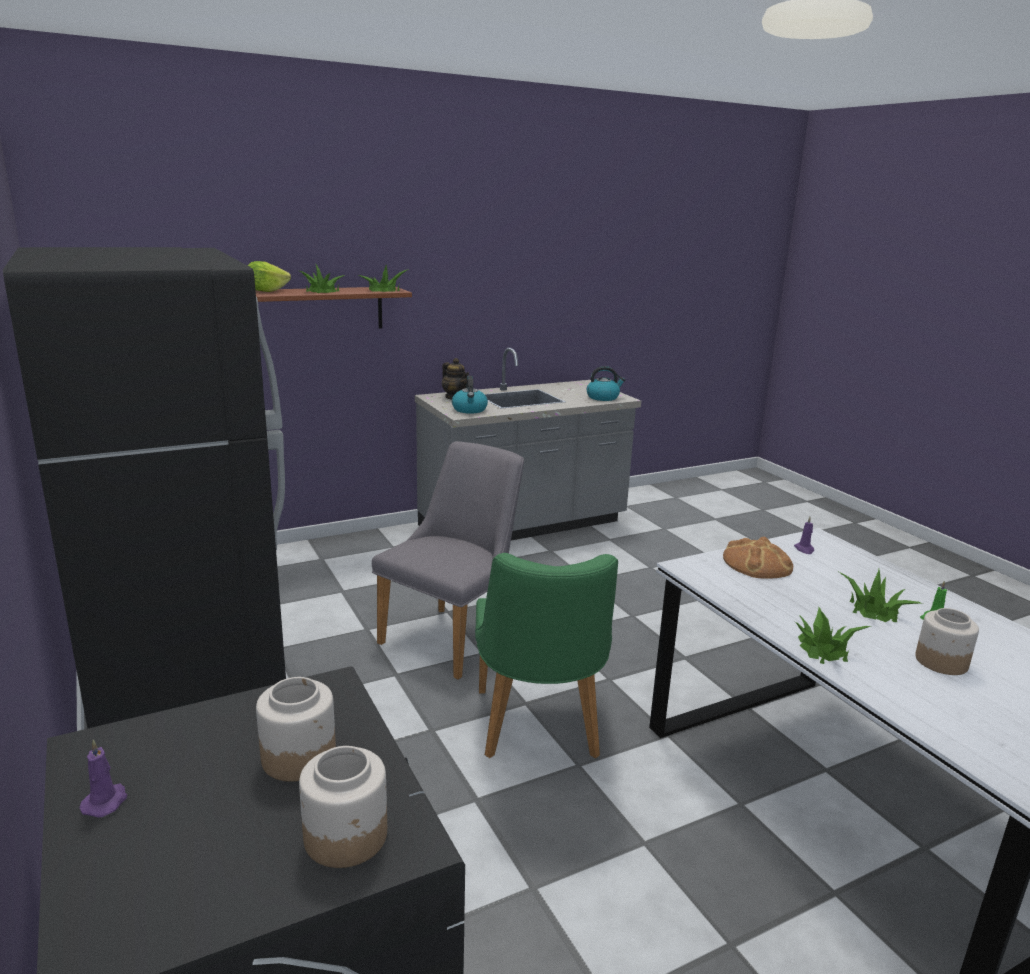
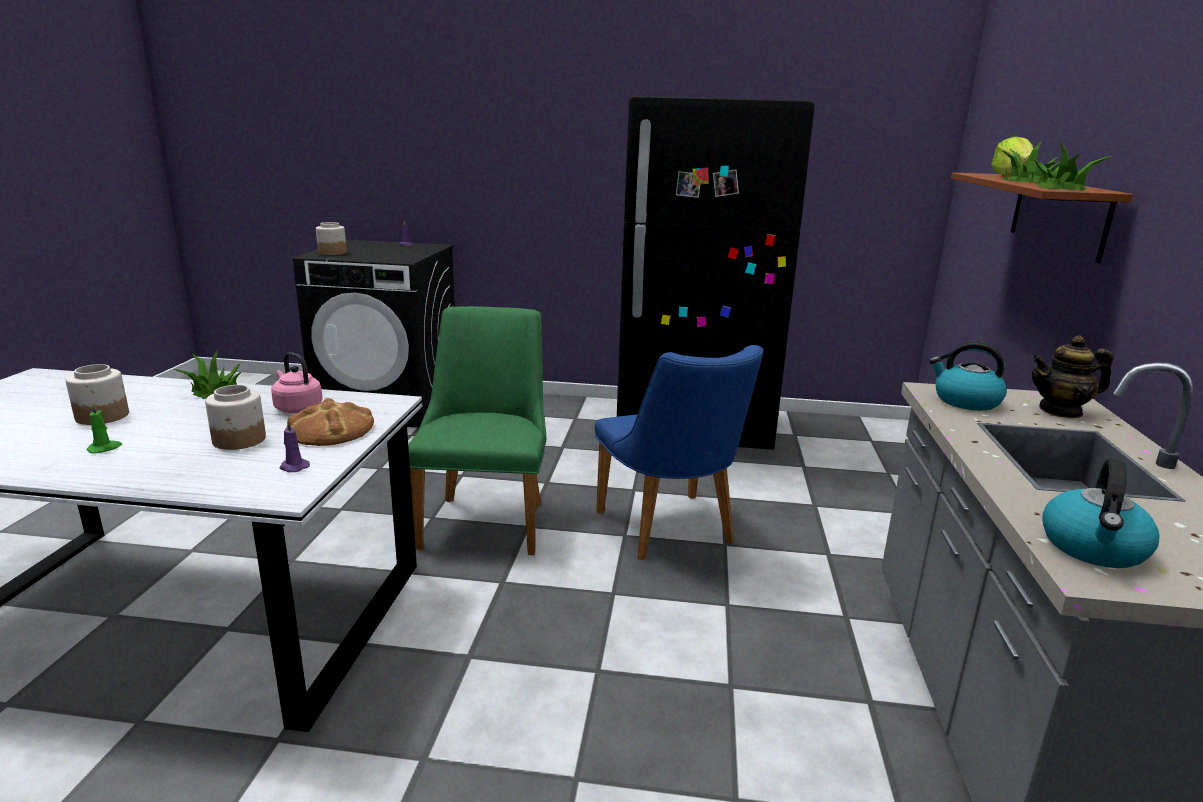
camera: 125 degrees right, 0 degrees up
jar [256,677,336,782] -> jar moved to [205,385,266,450]
grey chair [372,441,524,680] -> blue chair [595,345,763,560]
green chair [475,553,618,759] -> green chair turned 60 degrees clockwise [408,306,546,555]
potted plant [839,569,923,622] -> none
none -> pink kettle [271,352,323,413]

